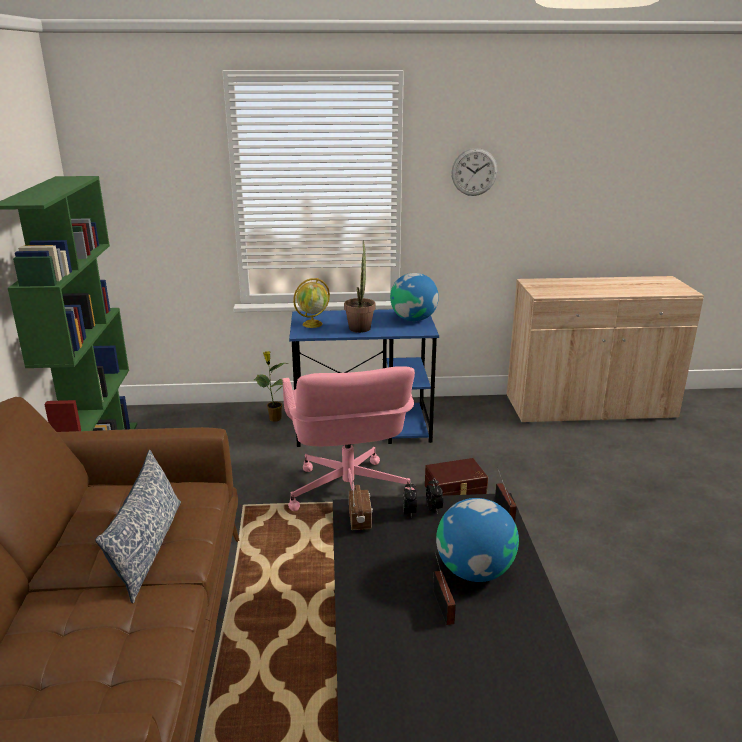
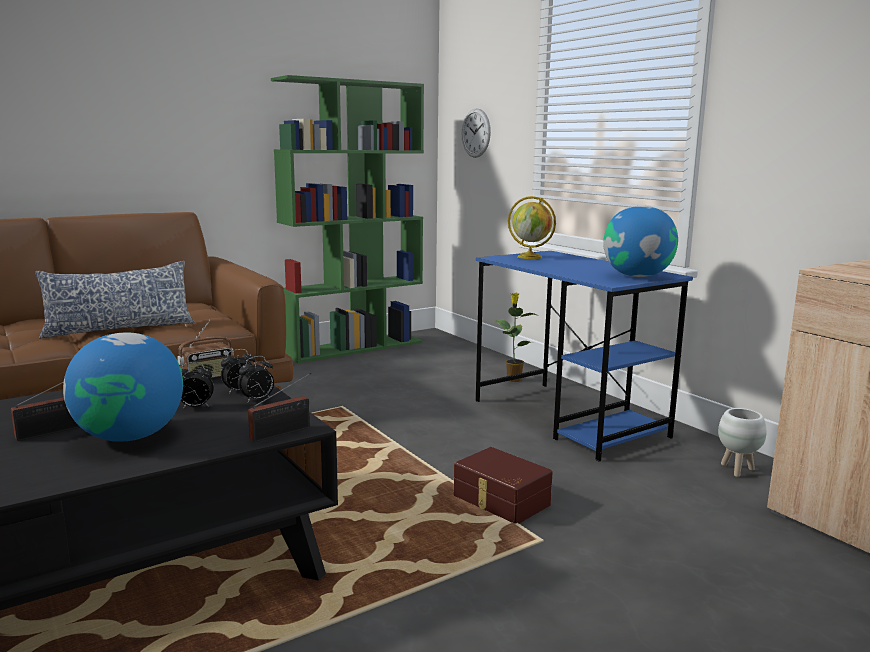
camera: 60 degrees right, 10 degrees down
pink office chair [283,366,415,511] -> none
potted plant [344,240,375,333] -> none
wall clock [451,148,498,196] -> wall clock moved to [461,108,491,158]
none -> alarm clock [181,362,214,409]
none -> white planter [718,408,766,477]

